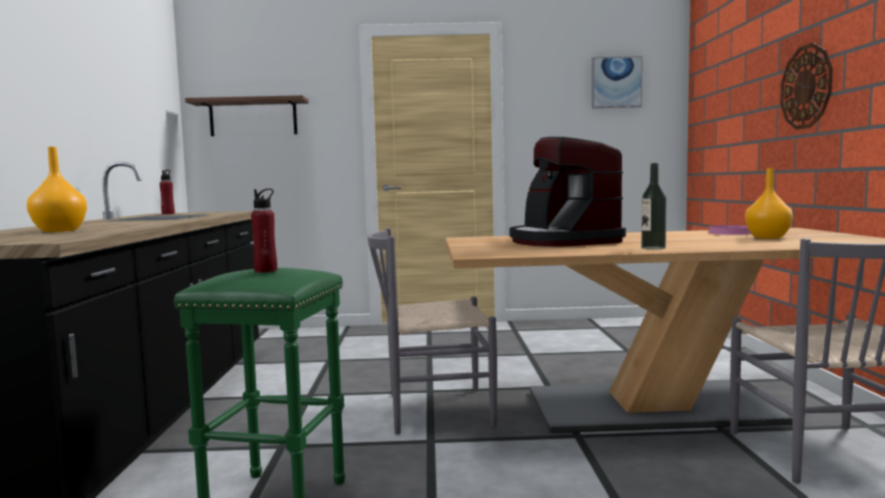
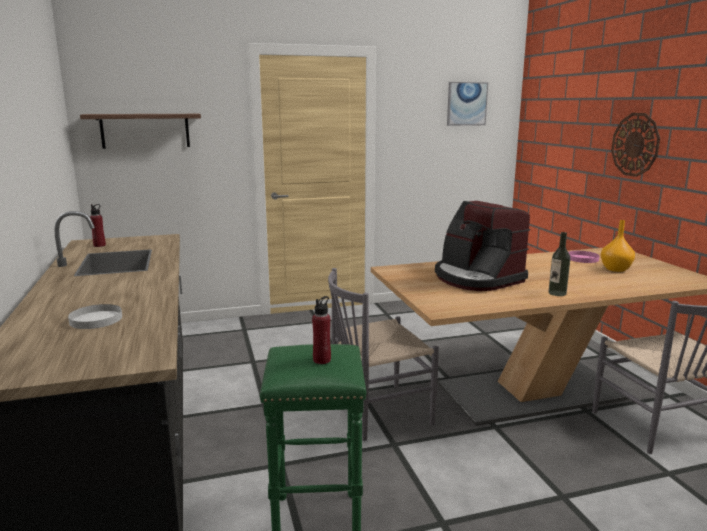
camera: 15 degrees left, 10 degrees up
orange vase [27,147,87,232] -> white plate [68,304,122,329]

